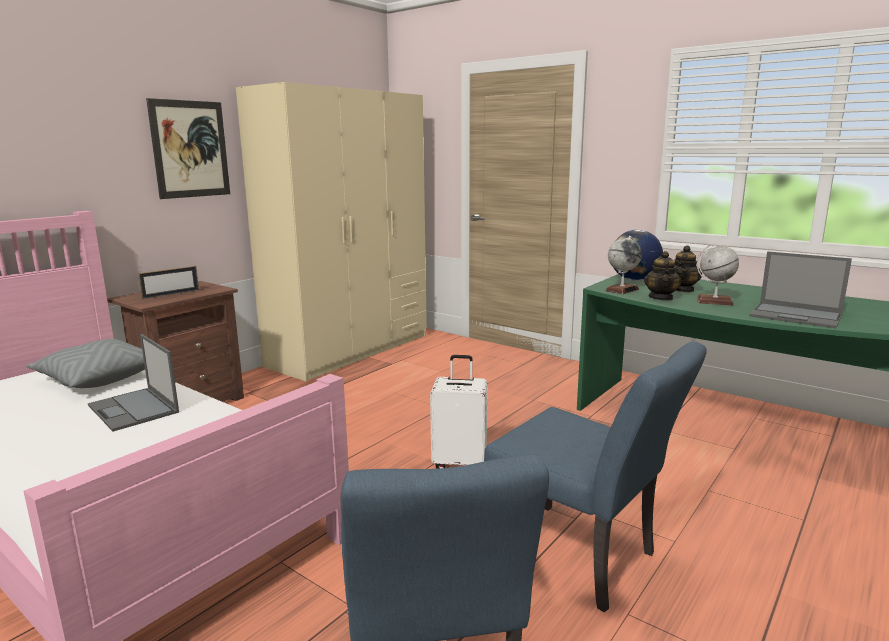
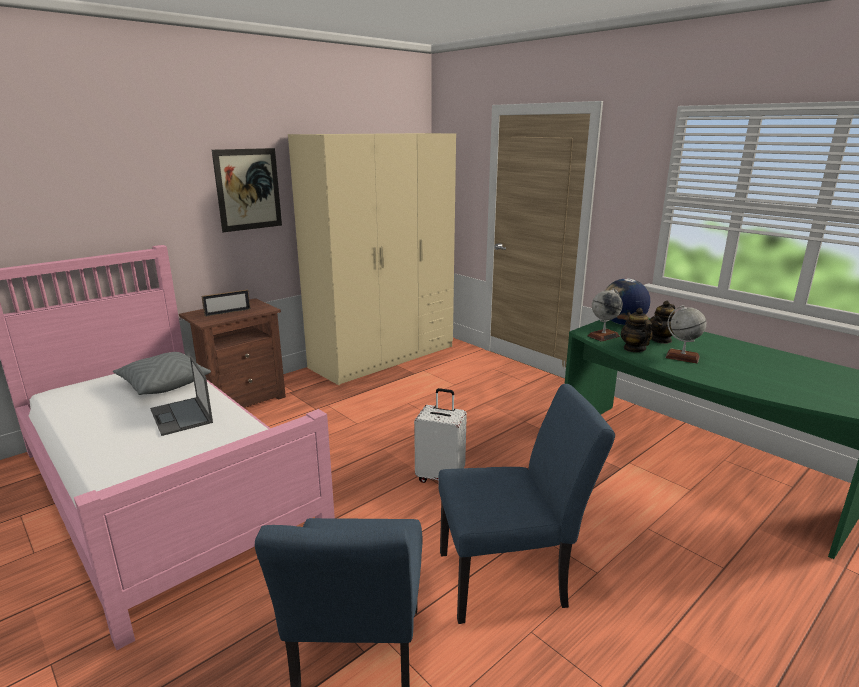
camera: 10 degrees right, 5 degrees up
blue chair [484,341,707,612] -> blue chair turned 60 degrees counterclockwise [438,384,615,624]
teapot [644,251,682,301] -> teapot turned 150 degrees clockwise [620,308,653,352]
laptop [749,251,852,328] -> none

